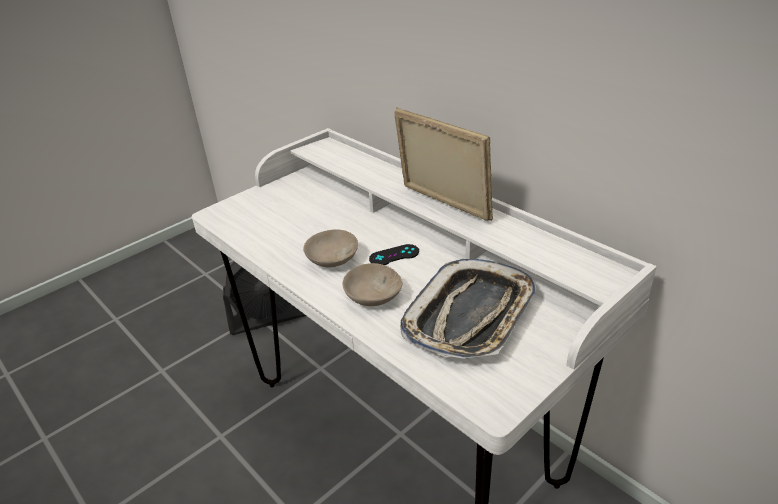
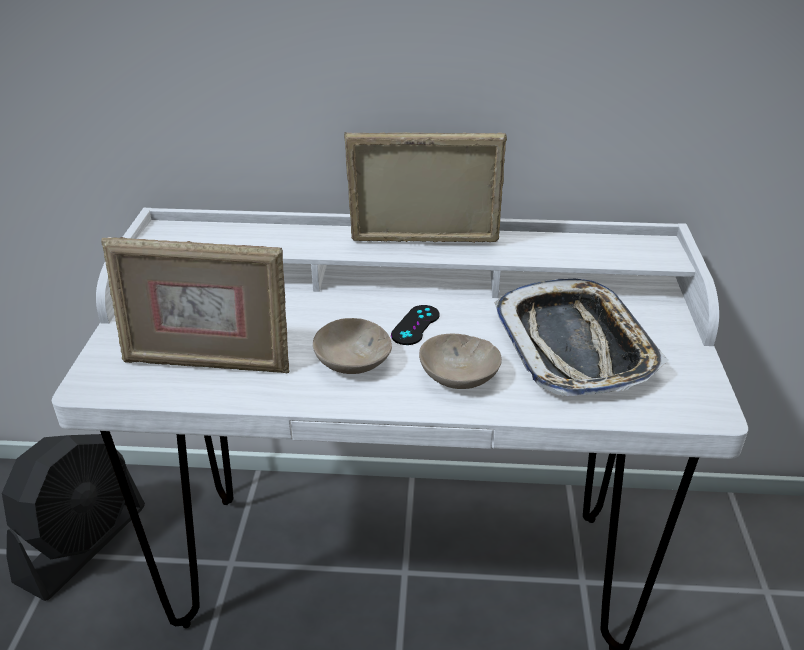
camera: 45 degrees left, 0 degrees up
none -> picture frame [101,237,290,373]

